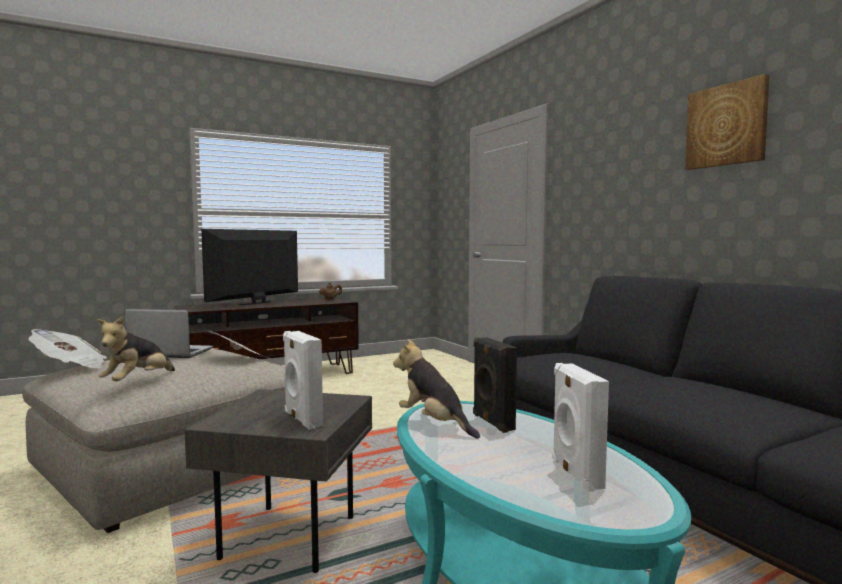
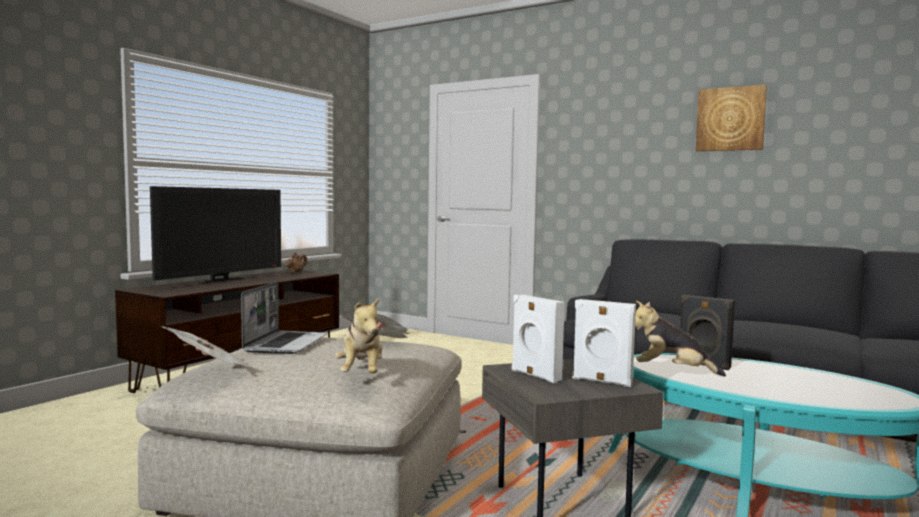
camera: 30 degrees left, 0 degrees up
laptop [125,309,213,358] -> laptop turned 120 degrees clockwise [241,282,327,354]
television [201,229,298,305] -> television turned 150 degrees counterclockwise [150,186,281,284]
white speaker [552,363,609,492] -> white speaker moved to [512,295,565,383]

